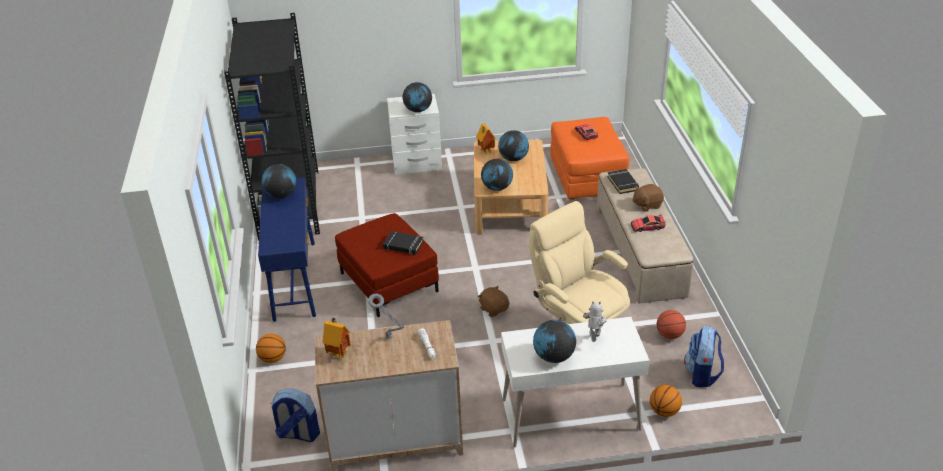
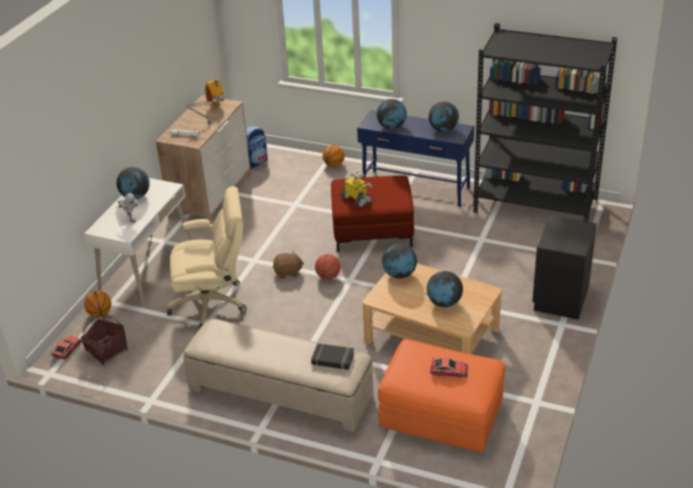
camera: 120 degrees right, 0 degrees up
black book [383,231,423,255] -> toy robot [341,170,373,207]
white nightstand [387,94,442,175] -> black nightstand [532,215,597,320]
globe [402,82,432,112] -> globe moved to [377,99,407,129]
toy house [476,123,496,154] -> none
toy car [631,214,665,232] -> toy car moved to [51,336,82,359]
brown plush toy [633,184,664,212] -> none
basketball [657,310,686,339] -> basketball moved to [315,254,341,280]
backpack [684,326,724,387] -> basket [81,316,128,365]

